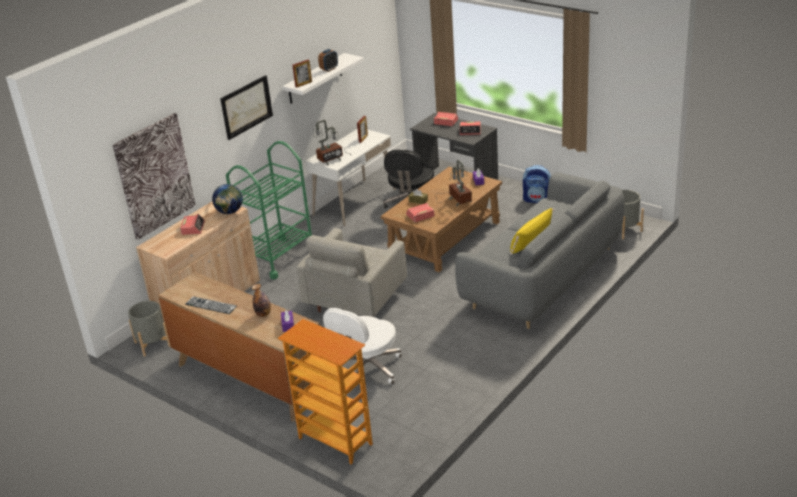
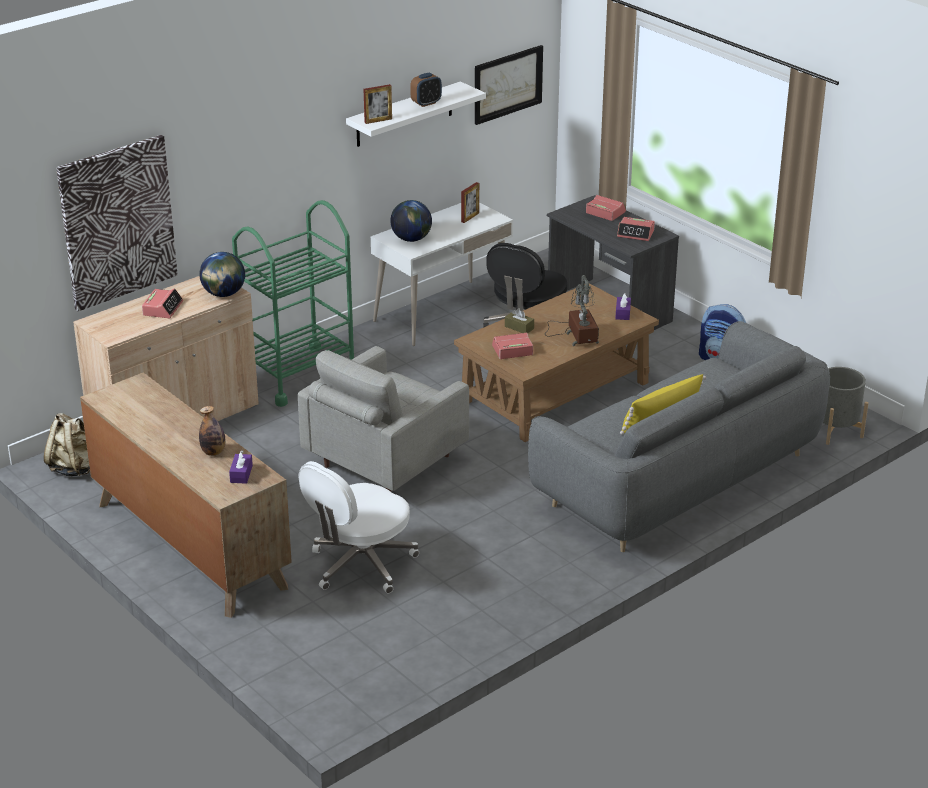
camera: 10 degrees right, 0 degrees up
grey planter [128,301,170,357] -> beige backpack [44,413,90,476]
keyboard [185,296,237,314] -> none
picture [220,75,273,140] -> picture moved to [475,45,543,125]
bookcase [278,319,373,464] -> none
table lamp [313,120,351,165] -> globe [390,200,432,242]

